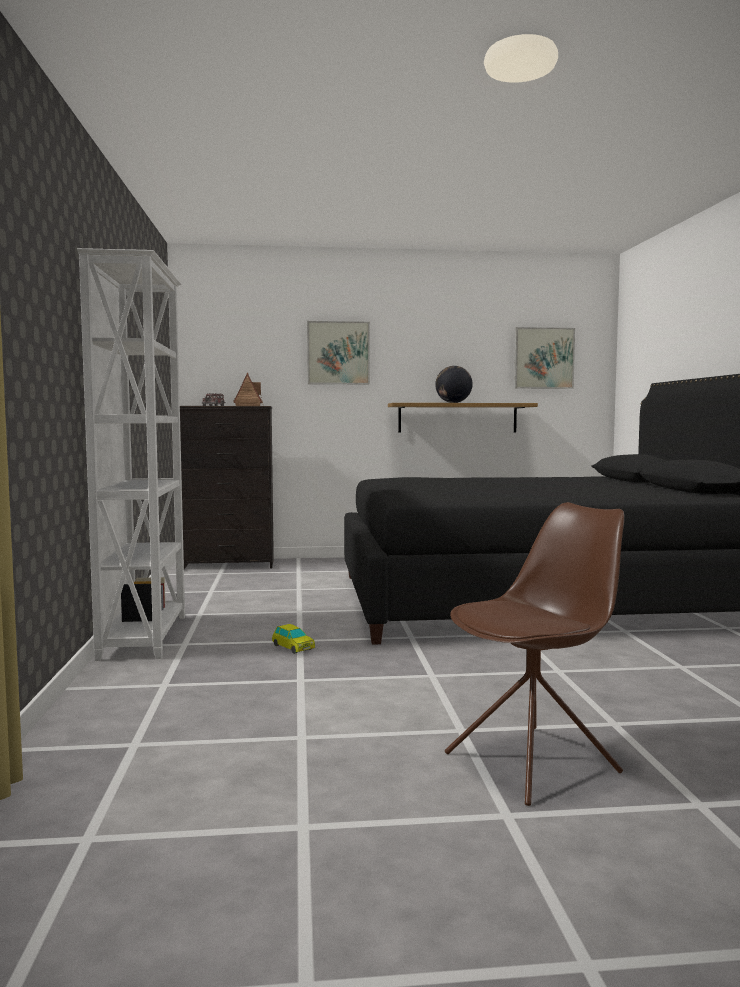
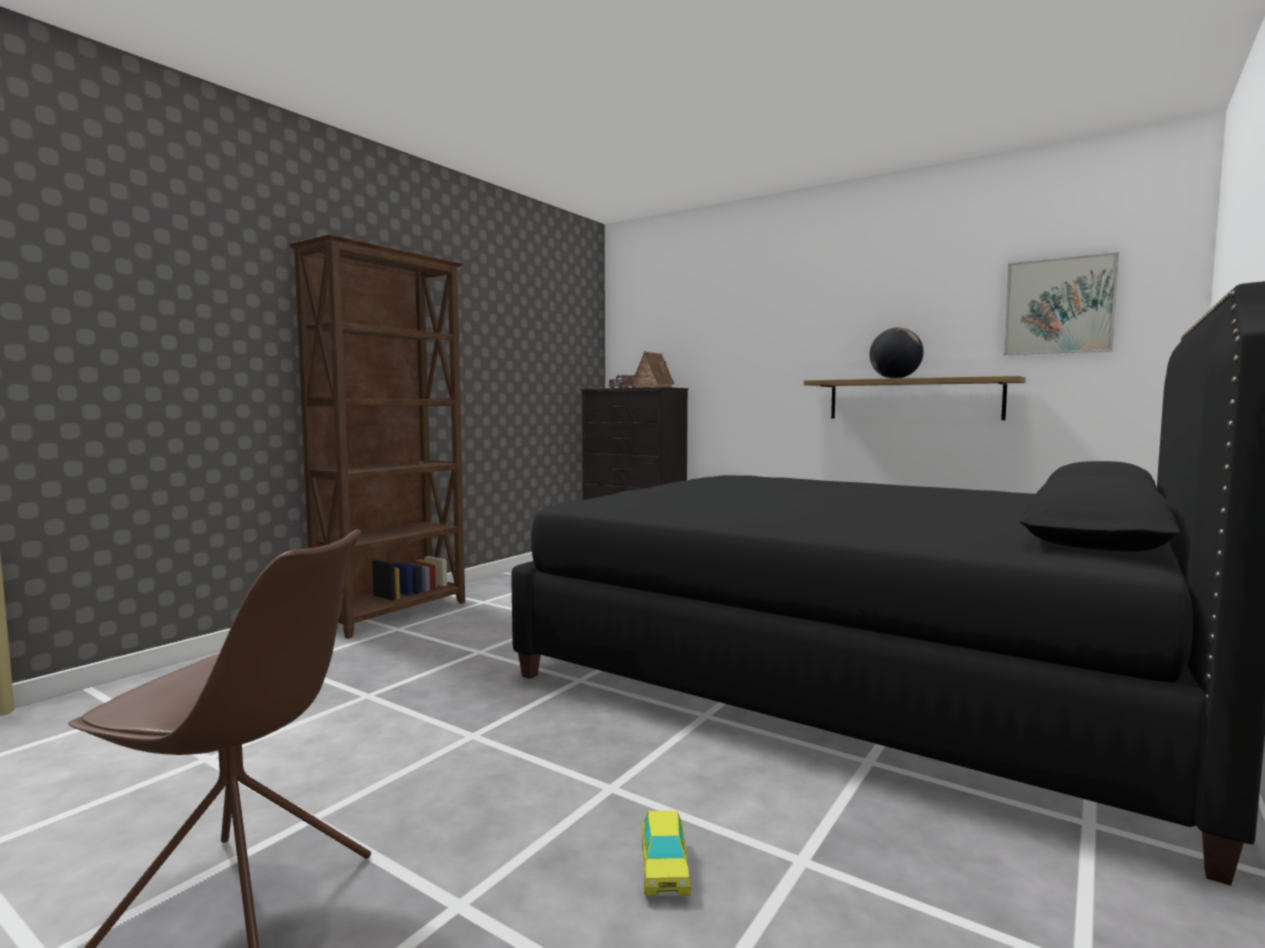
camera: 40 degrees right, 0 degrees up
white bookcase [77,248,185,661] -> brown bookcase [288,234,465,639]
toy car [272,624,315,654] -> toy car moved to [642,811,690,896]
picture [307,321,370,384] -> none

